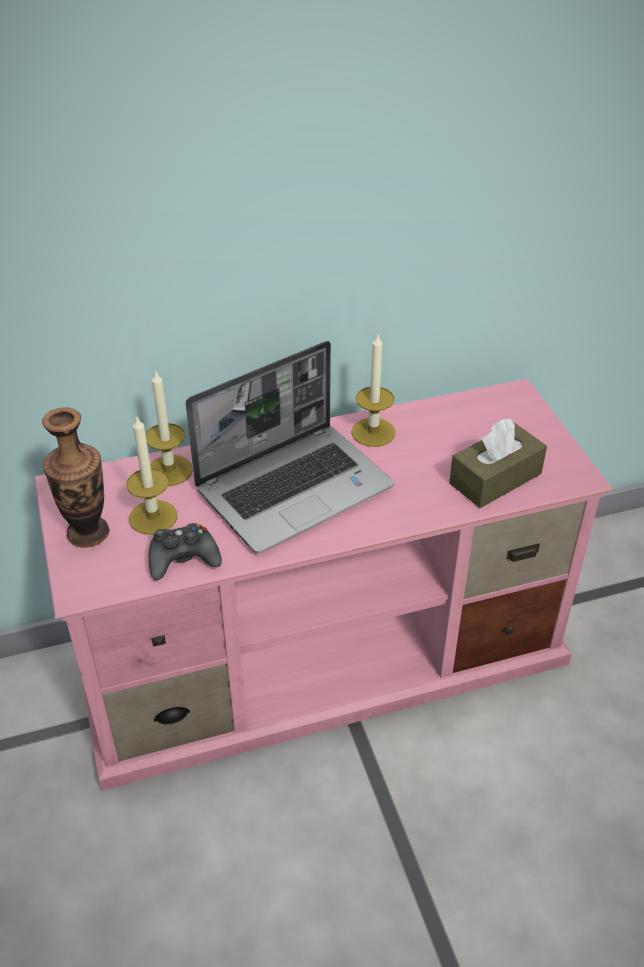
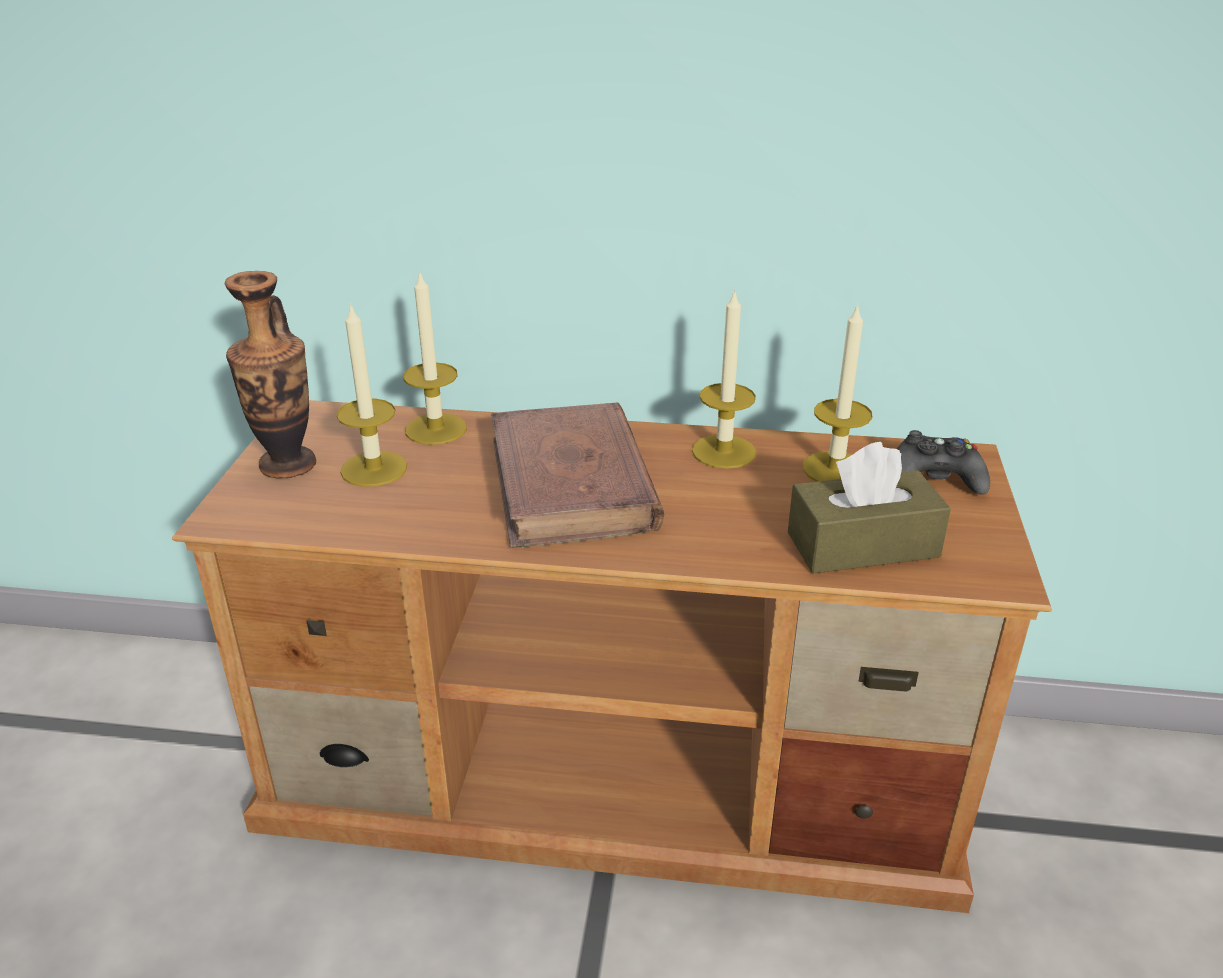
camera: 25 degrees right, 10 degrees down
pink tv stand [34,379,613,791] -> brown tv stand [172,400,1052,913]
black game controller [148,523,222,580] -> black game controller moved to [897,430,990,495]
laptop [186,341,394,553] -> brown book [491,402,664,548]
none -> candle [803,303,873,482]

